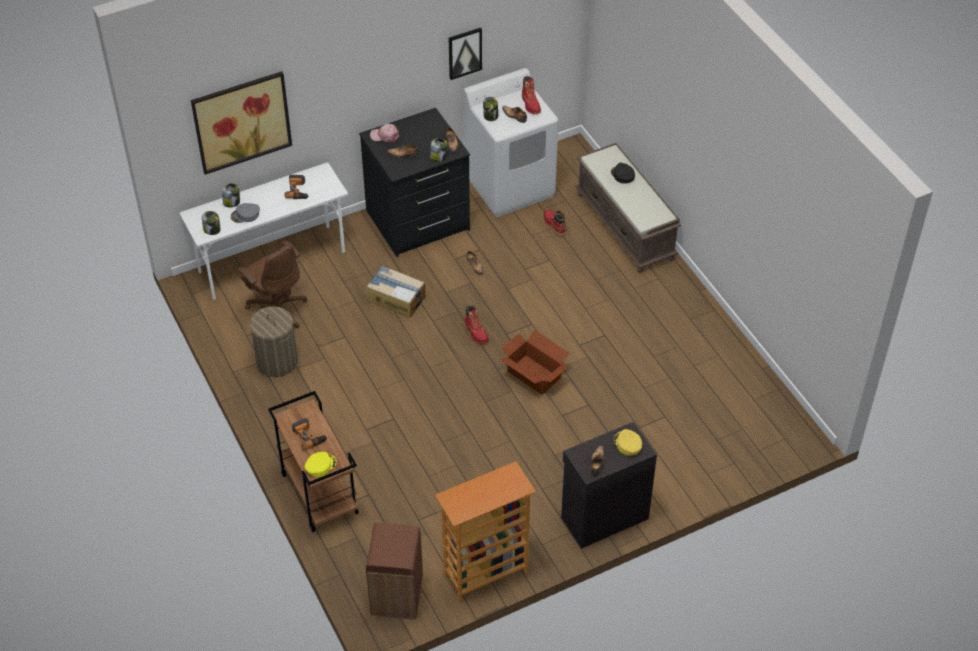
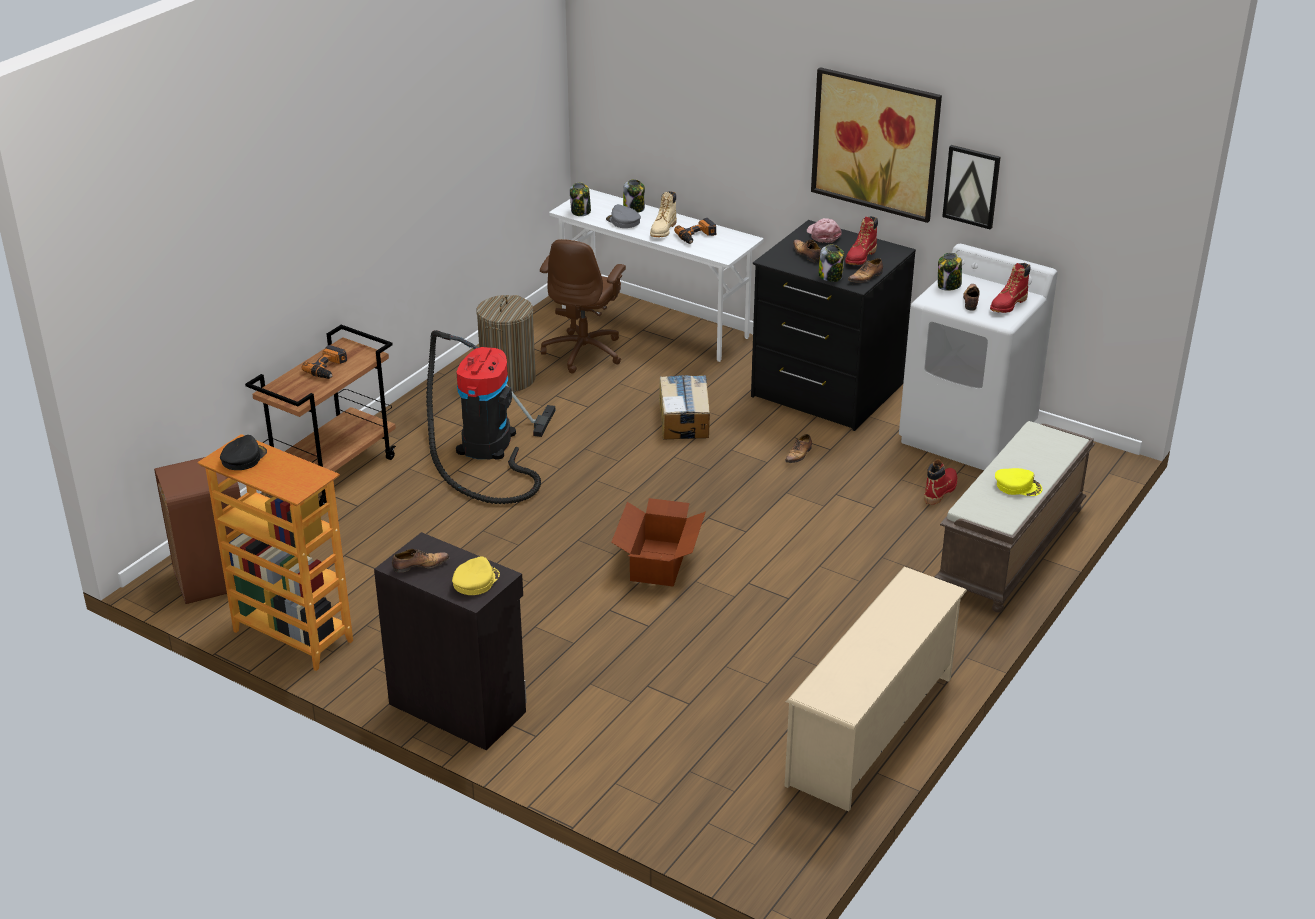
camera: 60 degrees right, 15 degrees down
picture [191,71,292,175] -> picture moved to [811,67,942,223]
yellow cap [305,452,337,477] -> yellow cap moved to [995,468,1042,496]
red boot [465,305,489,344] -> red boot moved to [845,216,878,265]
black cap [611,163,635,184] -> black cap moved to [220,435,267,470]
none -> vacuum cleaner [426,330,555,504]
none -> beige boot [650,191,677,237]
none -> beige shoe rack [784,567,967,812]

